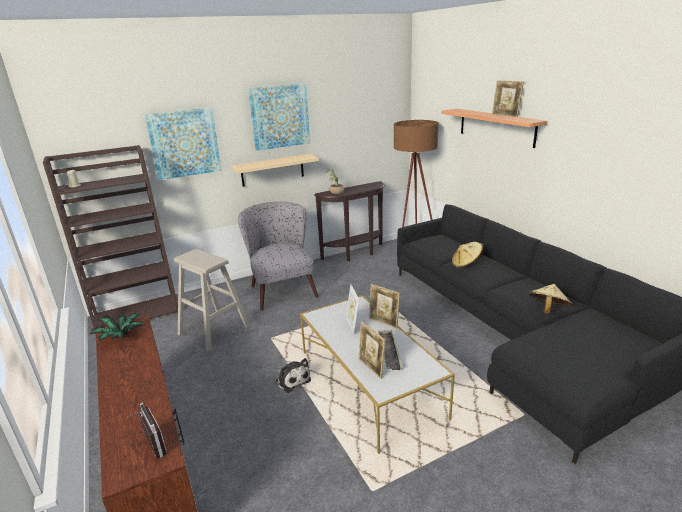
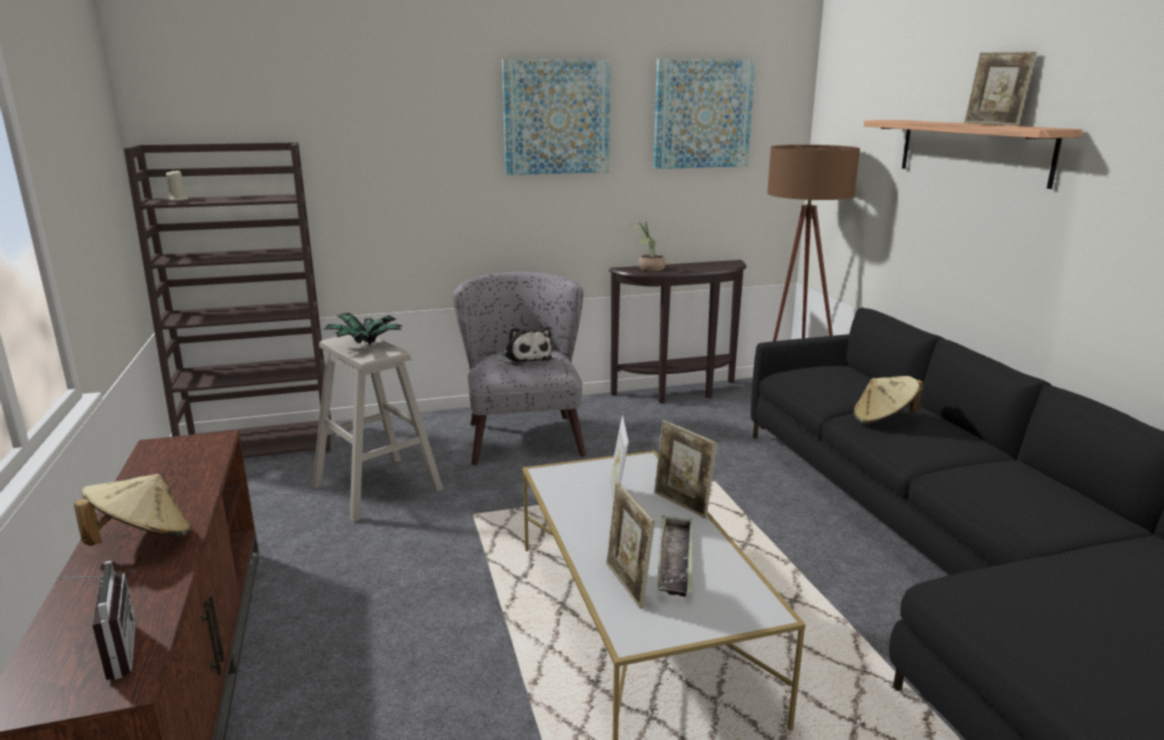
camera: 10 degrees right, 5 degrees down
potted plant [89,312,145,341] -> potted plant moved to [325,313,403,345]
picture [144,108,222,180] -> picture moved to [653,59,756,169]
beige shelf [231,154,319,187] -> none
plush toy [276,358,311,393] -> plush toy moved to [503,327,553,366]
beige hat [528,284,573,314] -> beige hat moved to [74,474,191,546]

